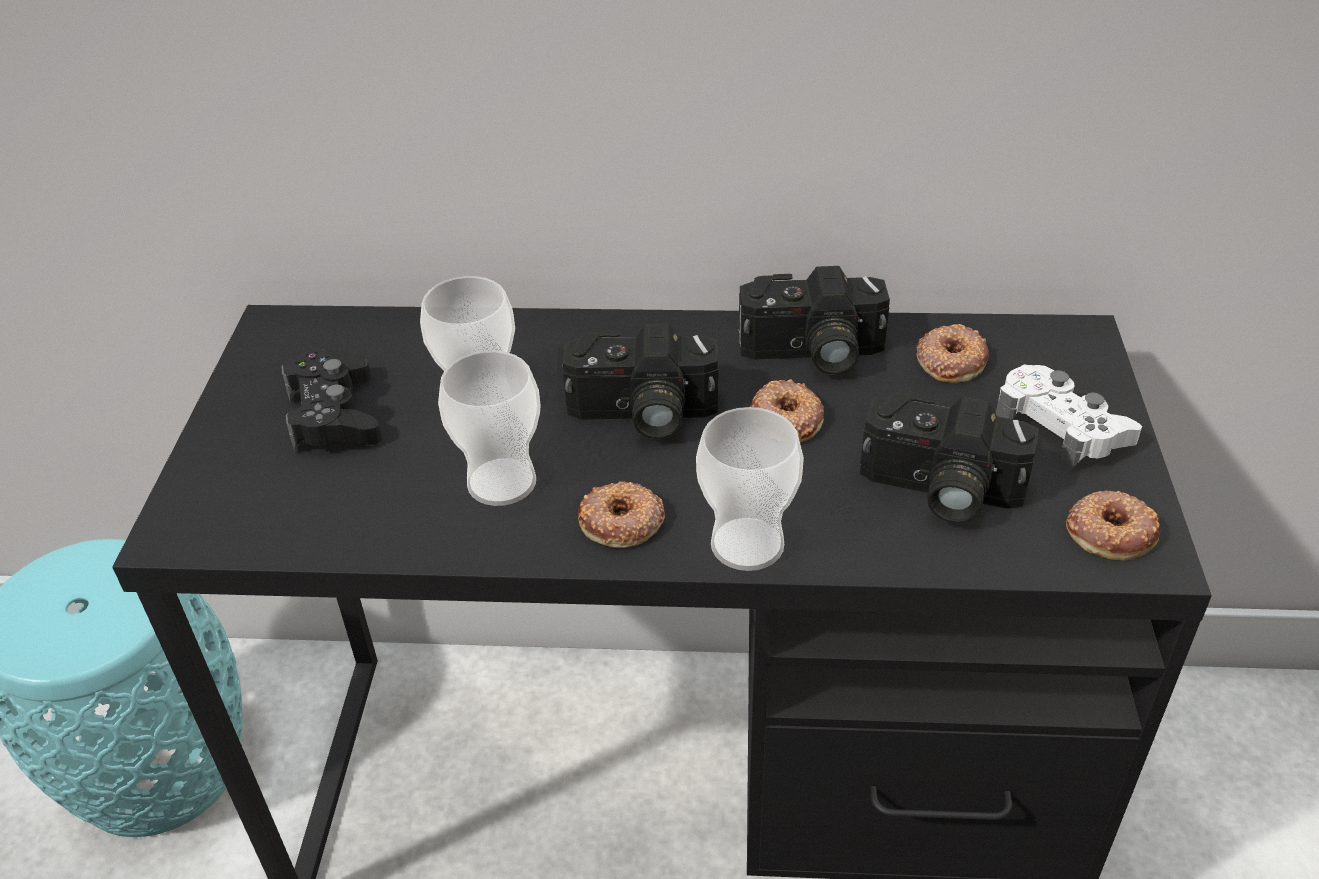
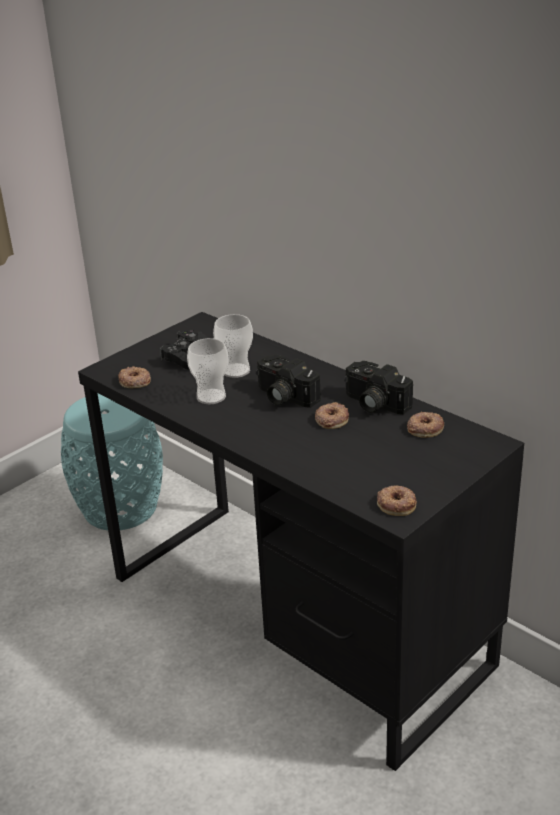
camera: 40 degrees right, 10 degrees down
donut [578,481,665,548] -> donut moved to [118,366,151,388]
cup [696,407,804,571] -> none
camera [860,392,1039,523] -> none
white game controller [996,364,1142,470] -> none

